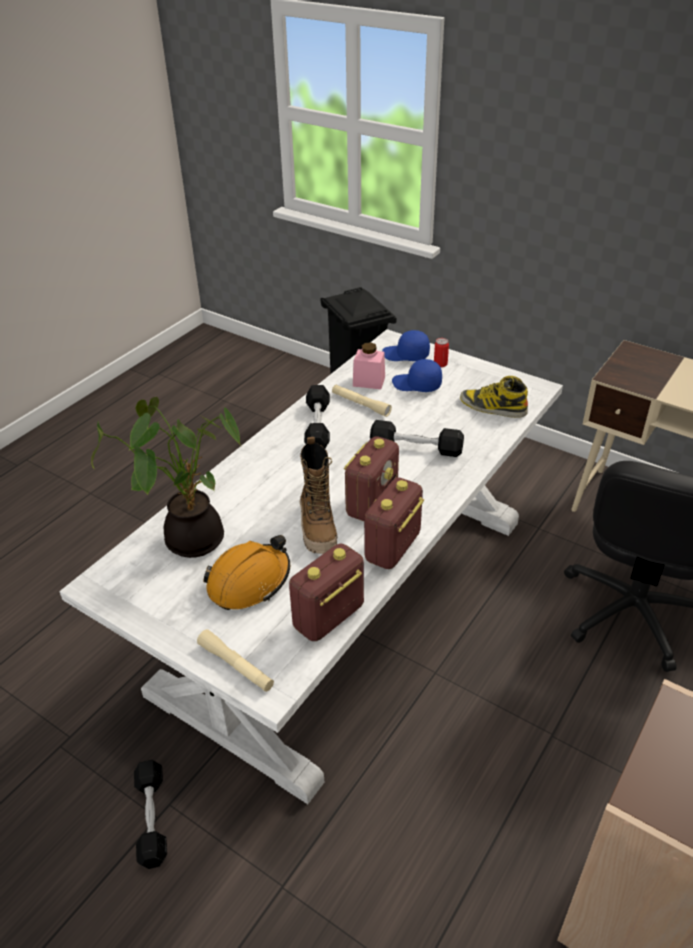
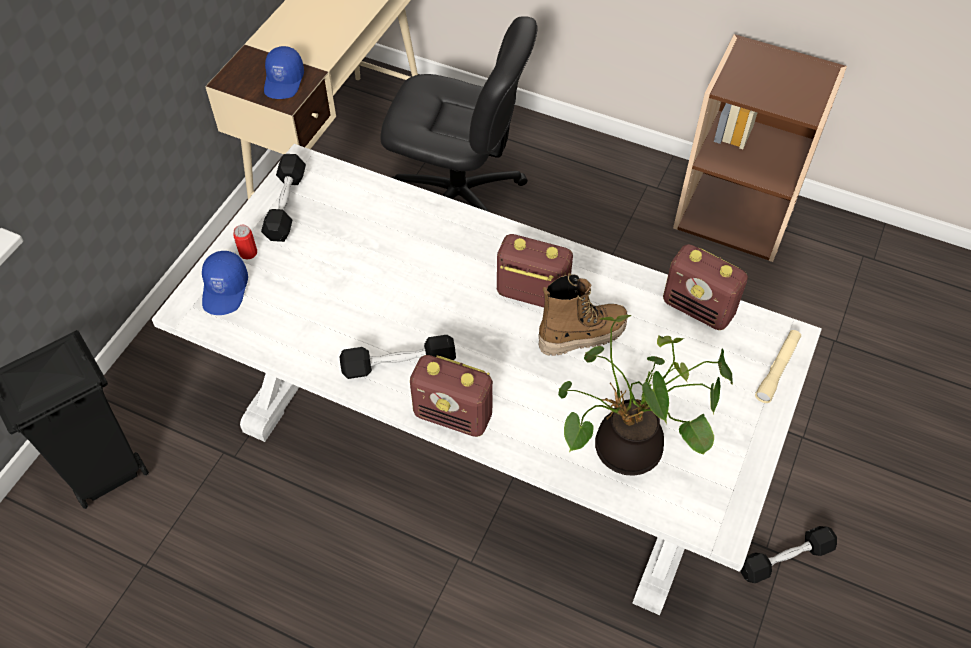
camera: 100 degrees left, 15 degrees up
orange hard hat [203,535,290,610] -> none
beige flashlight [332,385,392,417] -> none
pink jar [353,342,385,389] -> none
radio [364,477,424,569] -> radio moved to [410,355,493,437]
black dumbbell [370,420,464,457] -> black dumbbell moved to [261,154,306,242]
blue cap [392,359,442,392] -> blue cap moved to [264,46,304,99]
boot [460,376,528,418] -> none

